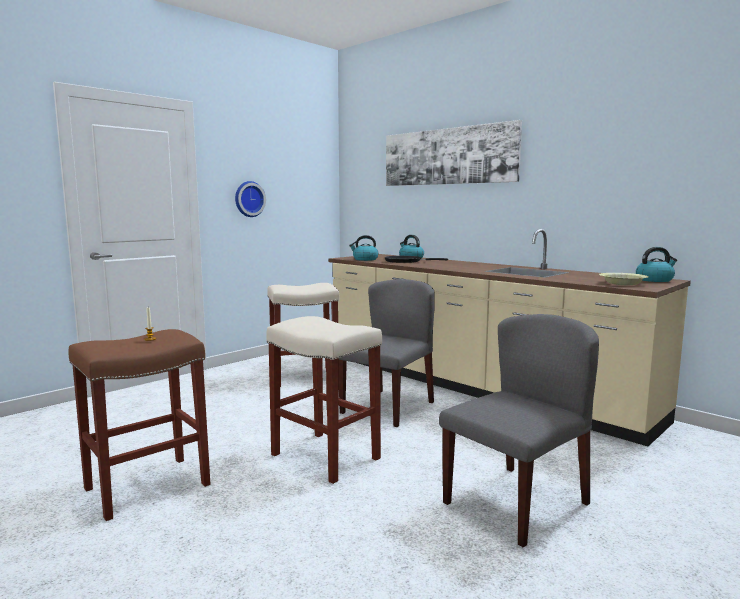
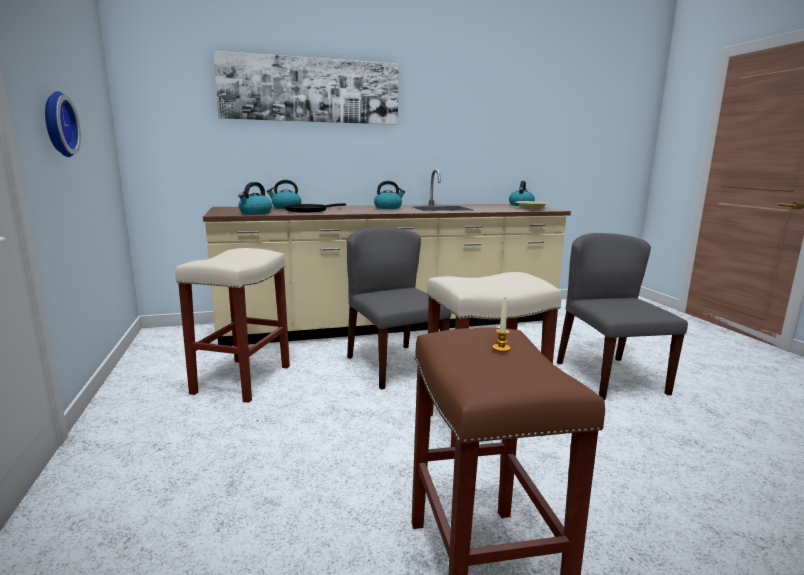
camera: 60 degrees left, 5 degrees up
none -> kettle [374,181,405,209]

